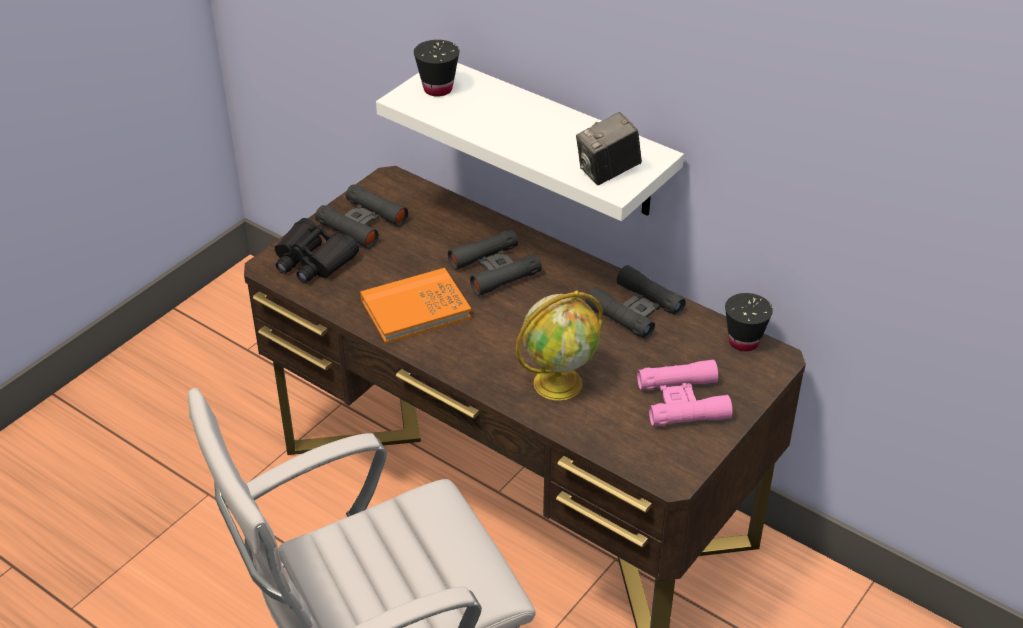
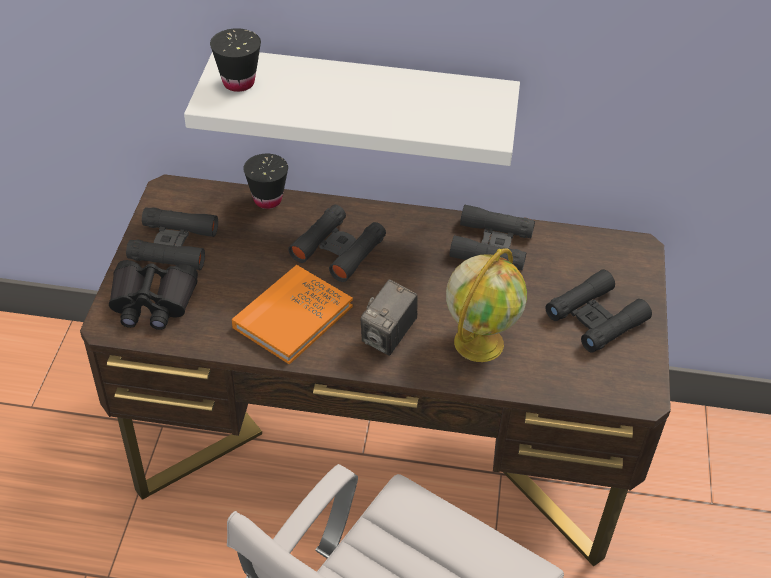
camera: 30 degrees left, 5 degrees up
camera [576,112,642,185] -> camera moved to [361,279,417,356]
pink binoculars [637,360,732,426] -> black binoculars [545,269,652,353]
black cup [725,293,773,352] -> black cup moved to [243,154,288,209]

